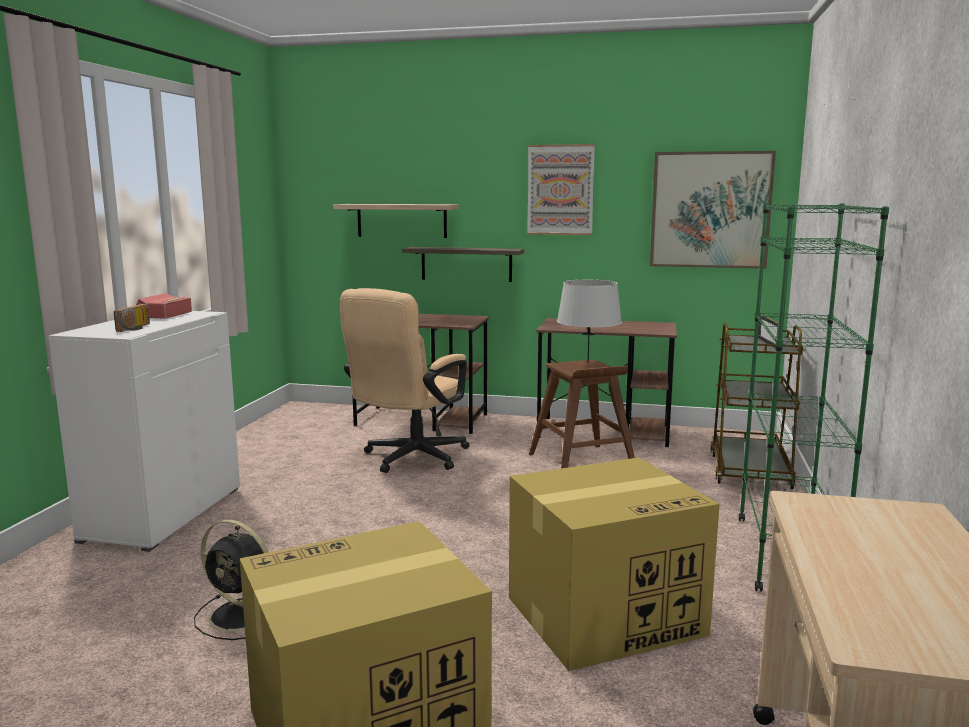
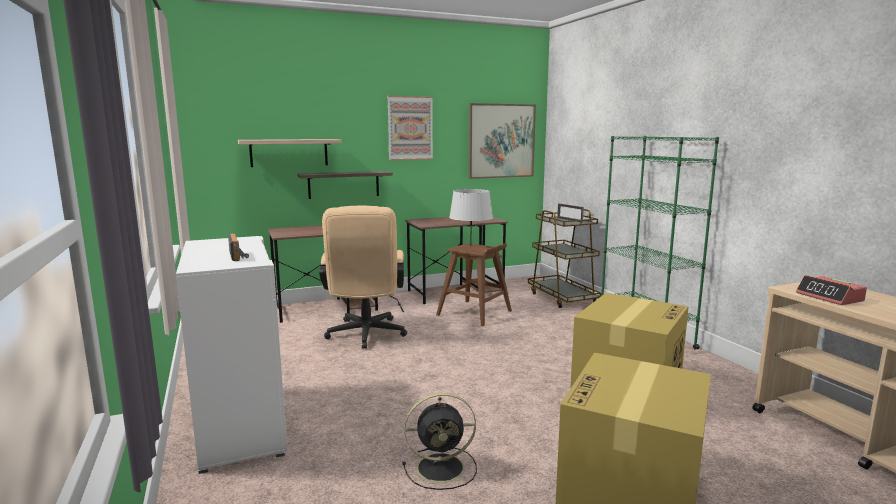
camera: 35 degrees left, 0 degrees up
alarm clock [136,293,192,319] -> alarm clock moved to [796,275,867,305]

